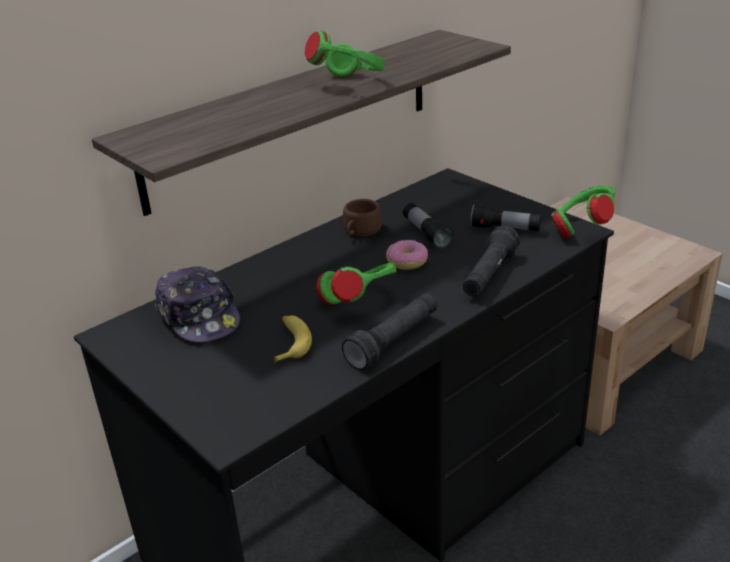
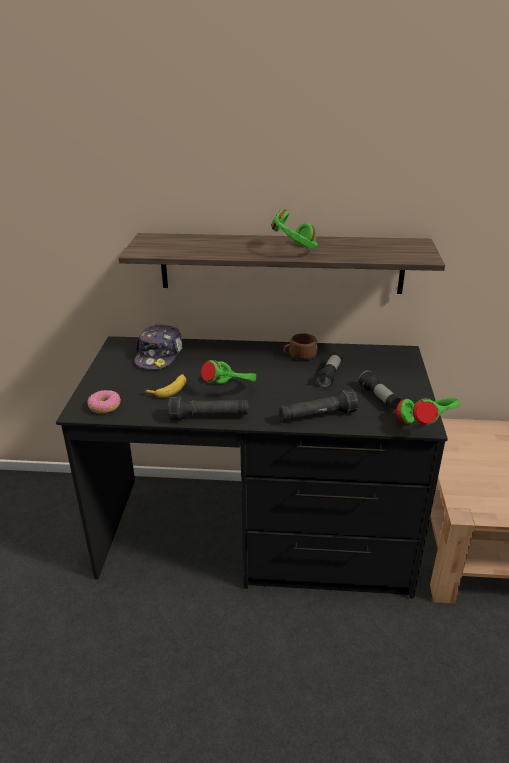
camera: 45 degrees right, 0 degrees up
donut [386,240,428,270] -> donut moved to [88,390,121,414]

